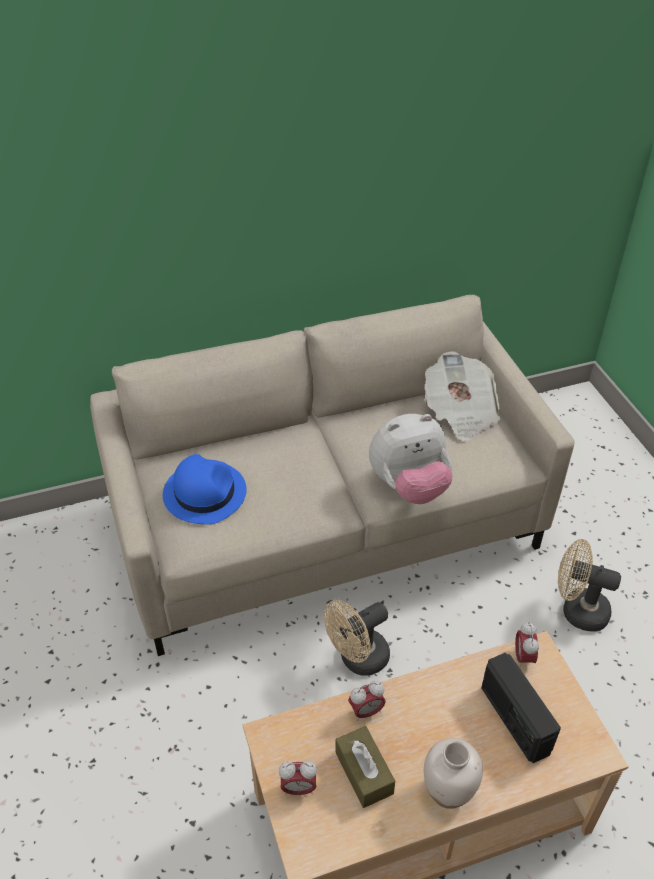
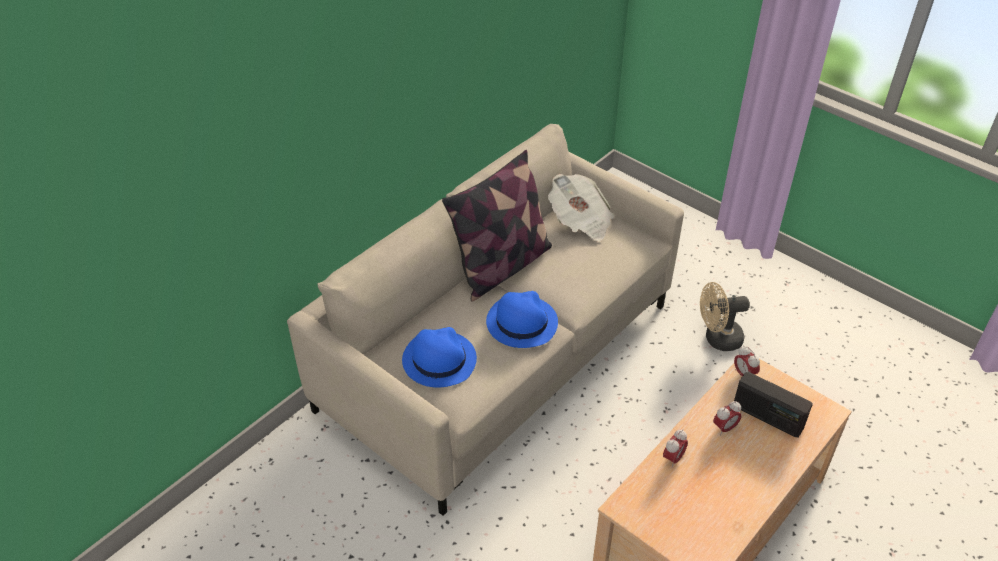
camera: 30 degrees left, 0 degrees up
alarm clock [279,761,317,795] -> alarm clock moved to [713,401,742,435]
beige fan [324,600,390,676] -> none
brown tissue box [335,726,395,808] -> none
plush toy [369,414,453,504] -> none
white vase [424,738,483,809] -> none
none -> pillow [442,150,552,301]
none -> blue hat [486,291,558,348]

